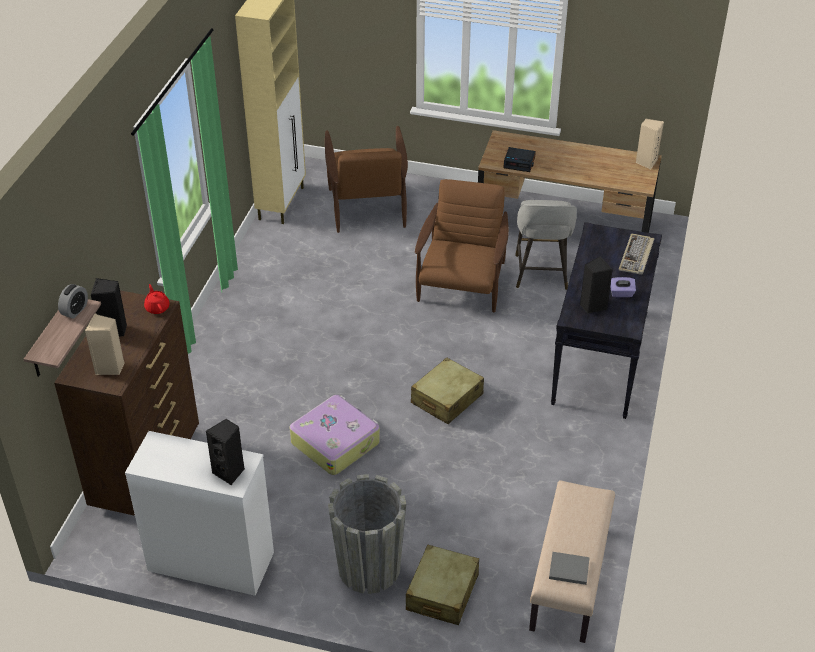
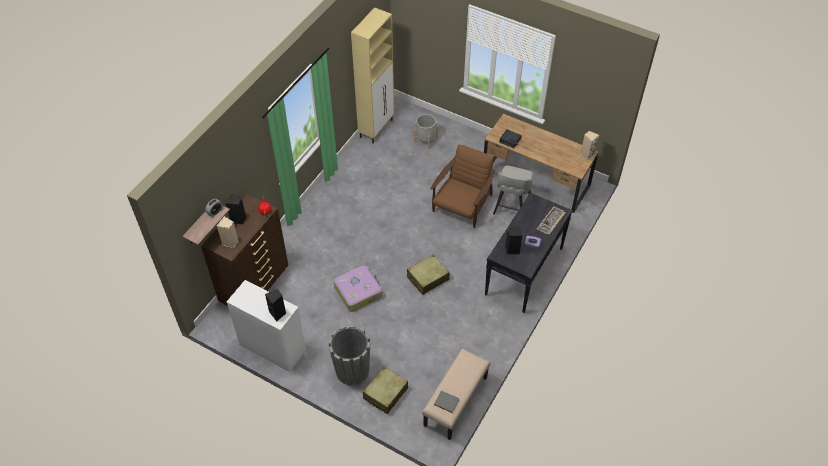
camera: 15 degrees right, 10 degrees up
brown armchair [325,126,408,233] -> grey planter [414,114,438,149]

